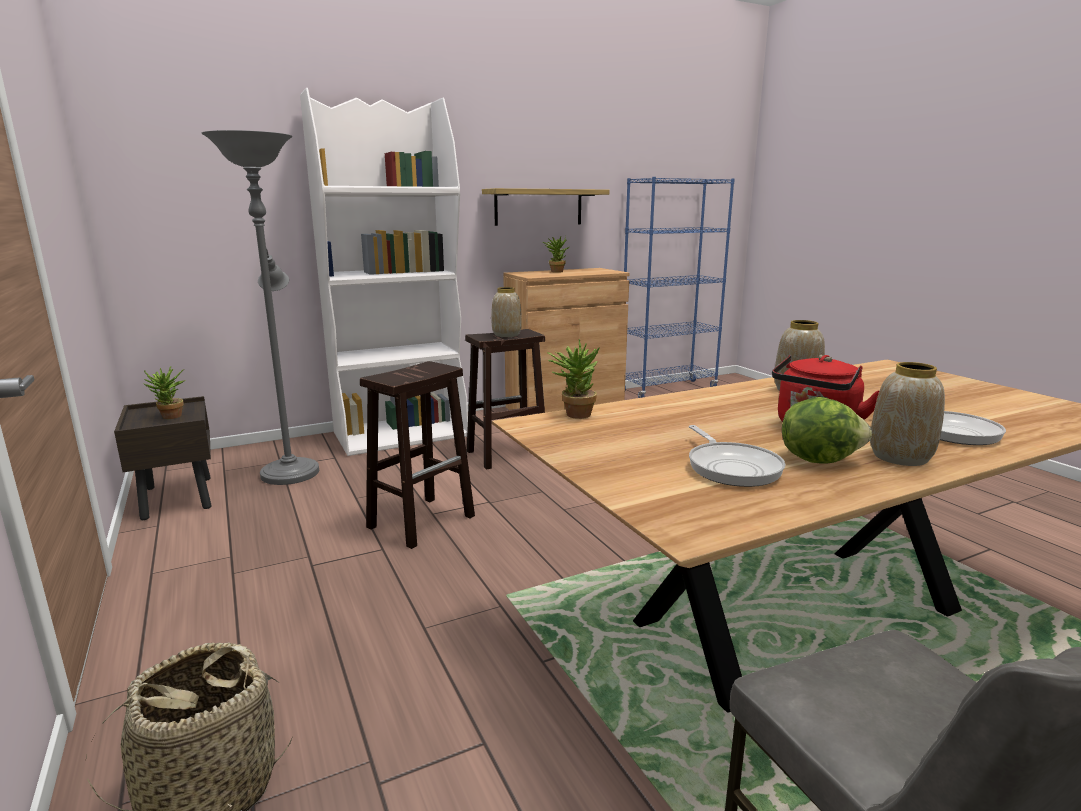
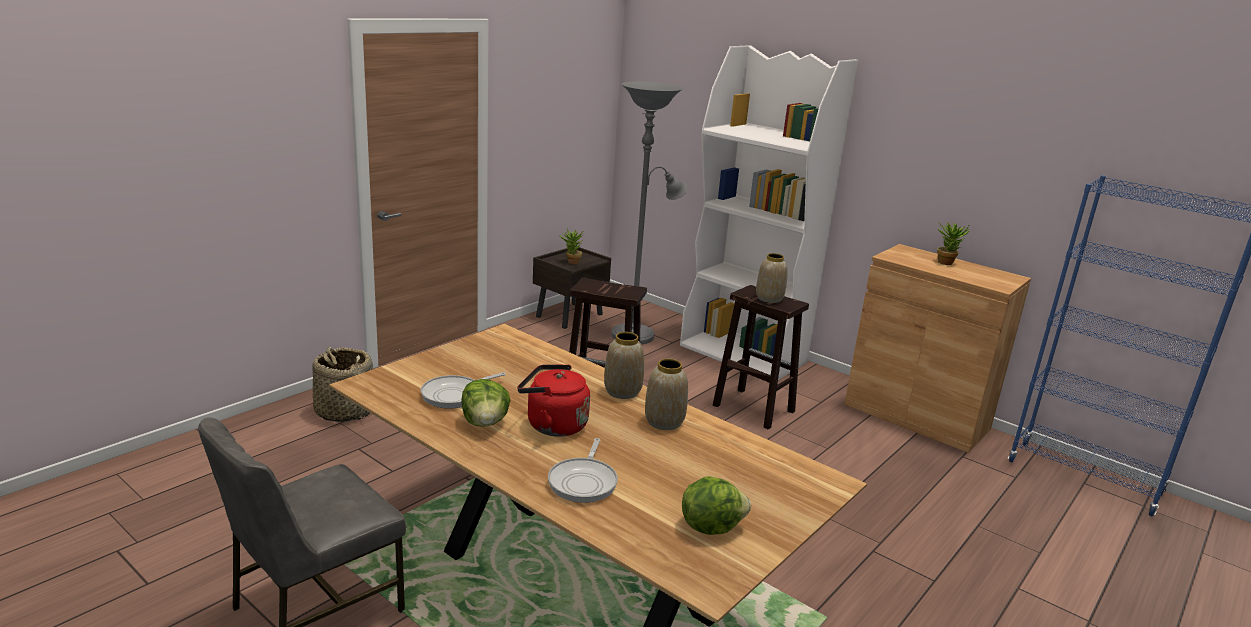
camera: 65 degrees right, 5 degrees up
shelf [482,188,610,226] -> none
potted plant [547,339,600,419] -> none
vase [870,362,945,466] -> vase moved to [604,332,644,399]
none -> lettuce [682,476,751,535]

